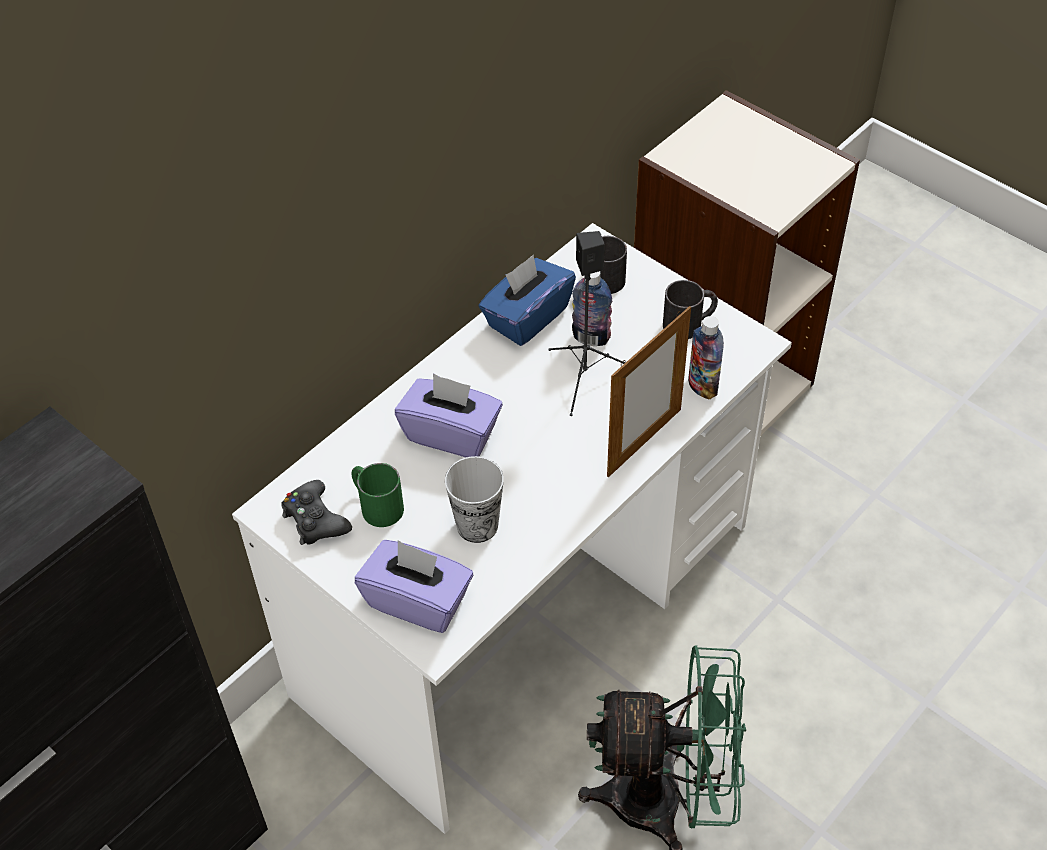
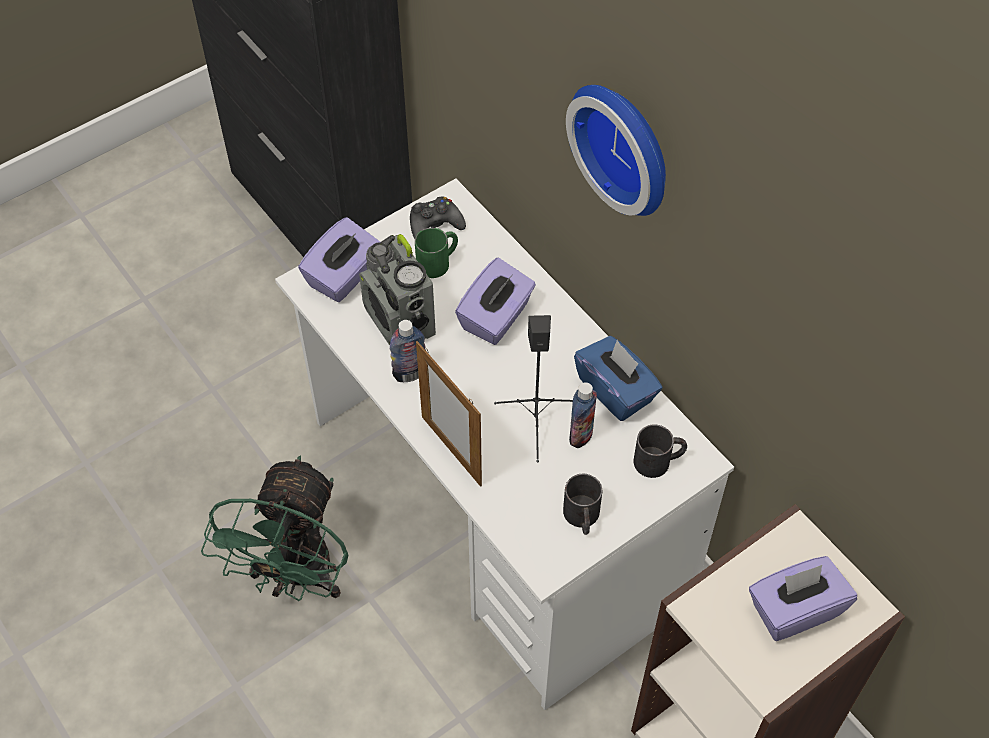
camera: 100 degrees right, 5 degrees up
cup [445,456,504,543] -> radio [359,234,436,345]
bottle [688,316,724,400] -> bottle moved to [390,320,425,382]
none -> wall clock [566,85,666,216]
none -> purple tissue box [749,556,857,641]

